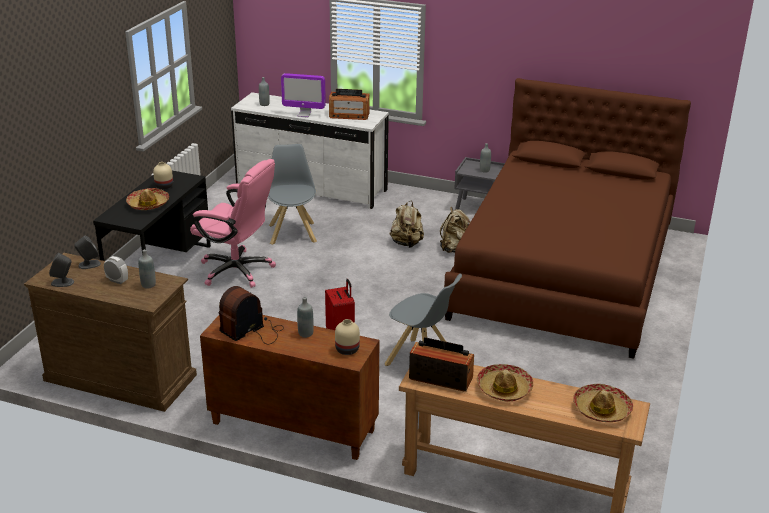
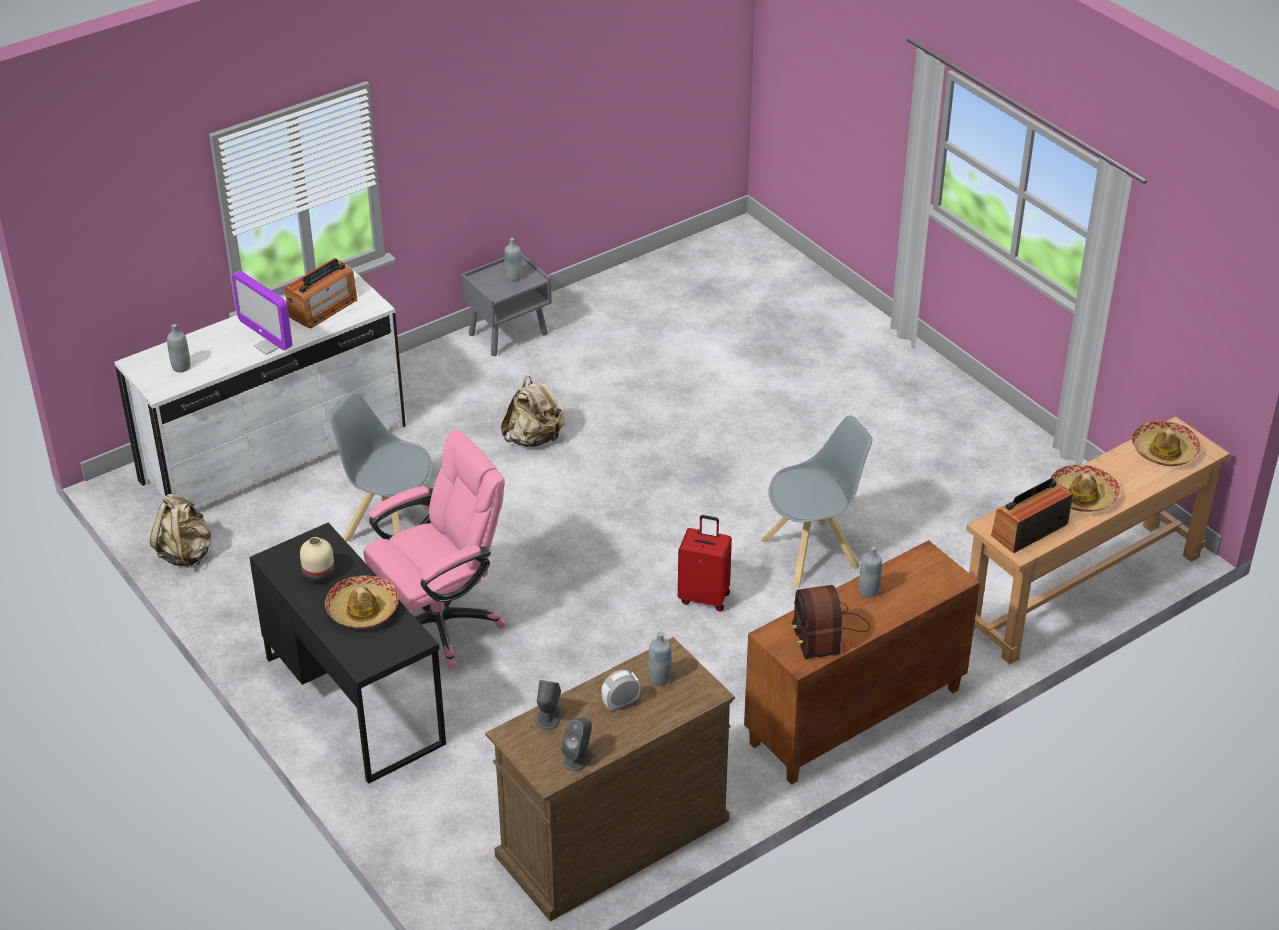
camera: 55 degrees left, 10 degrees up
monitor [281,73,326,117] -> monitor turned 90 degrees clockwise [232,271,292,355]
beige vase [335,319,360,355] -> none
beige backpack [440,207,471,253] -> beige backpack moved to [150,494,212,568]
brown bed [444,78,691,359] -> none

